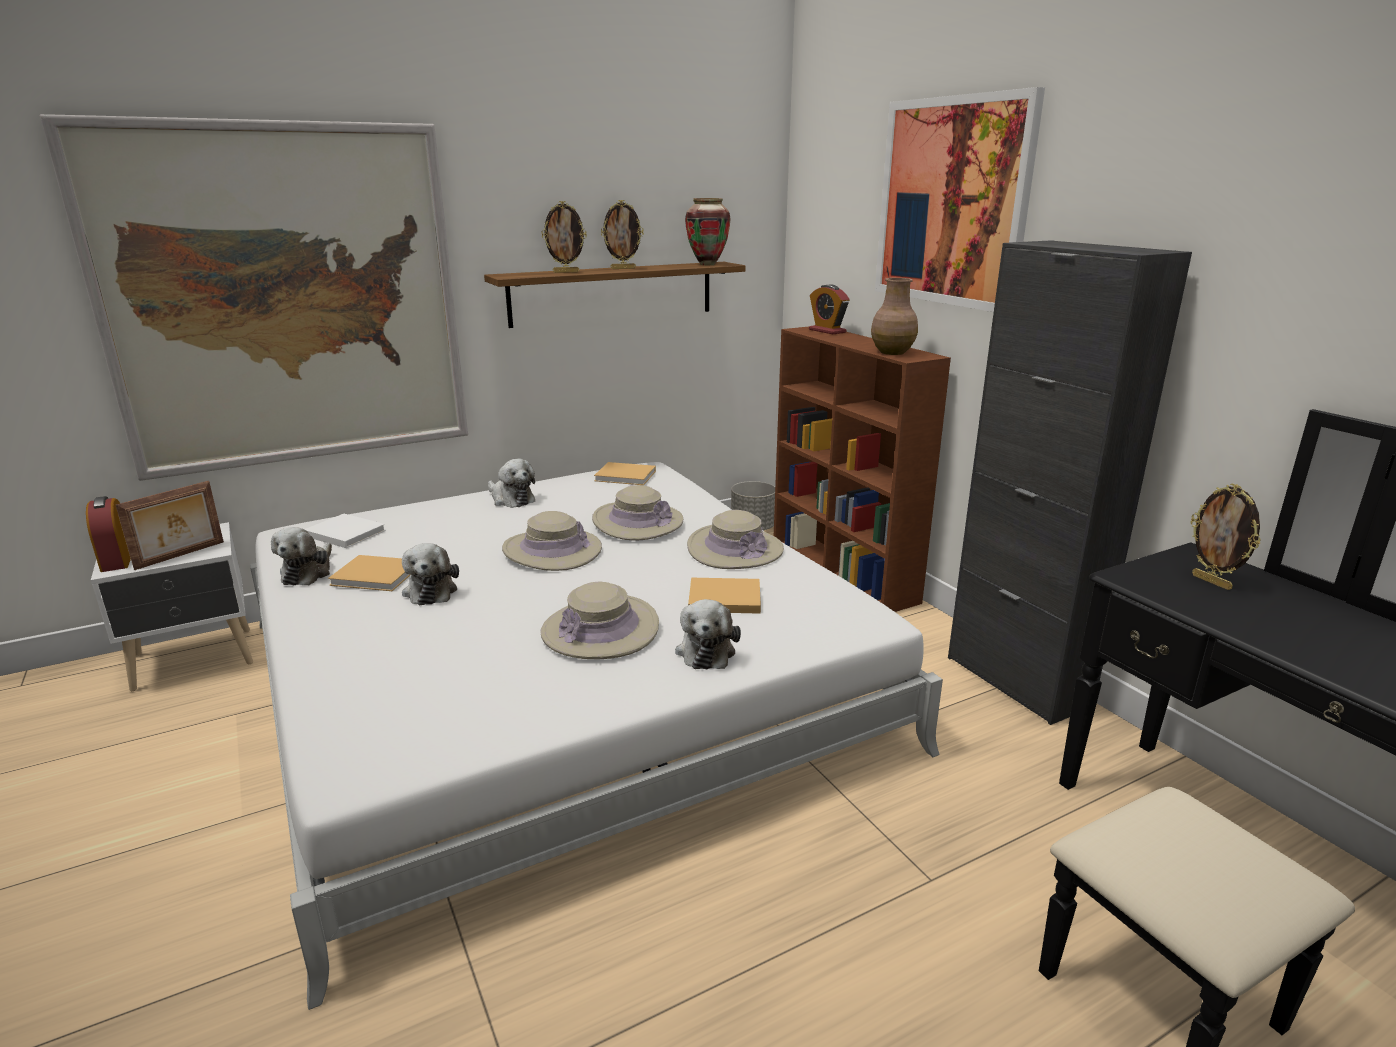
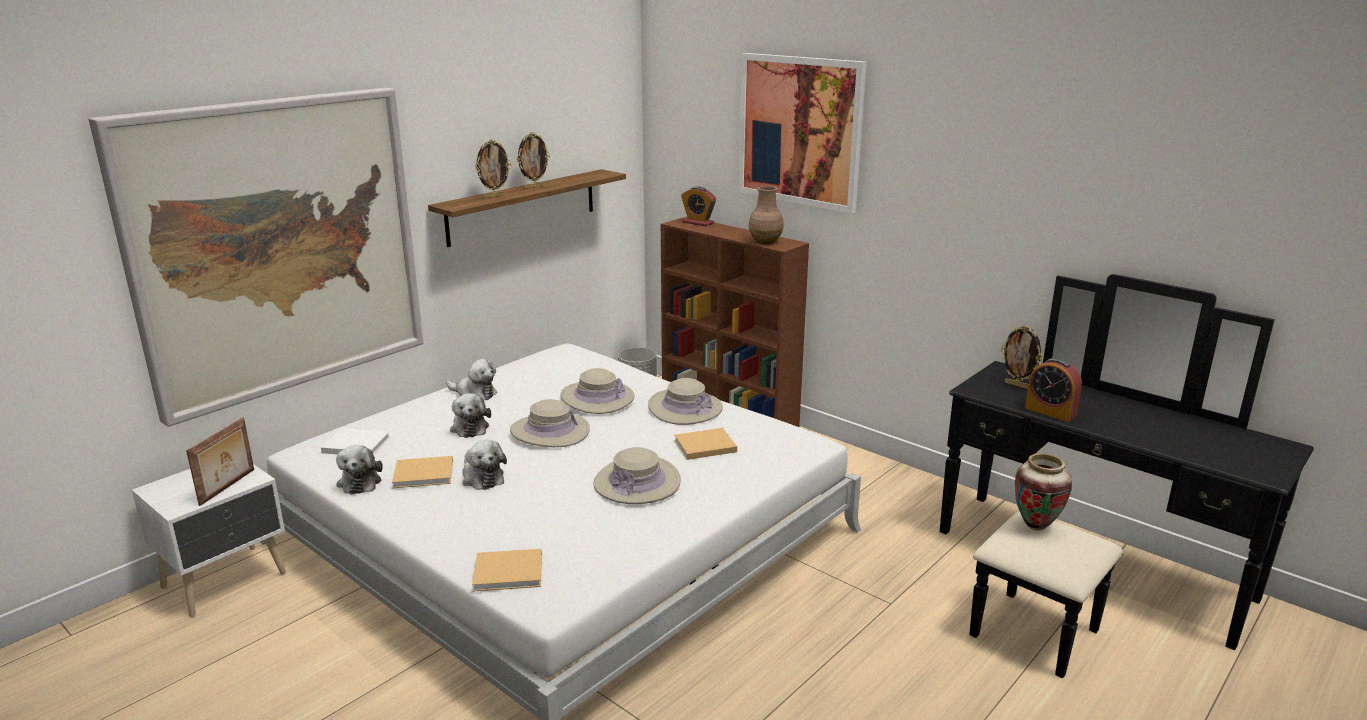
camera: 20 degrees left, 0 degrees up
alarm clock [86,496,131,572] -> alarm clock moved to [1025,358,1082,422]
beige book [594,462,656,485] -> beige book moved to [472,549,542,591]
plush toy [675,599,741,669] -> plush toy moved to [450,393,491,438]
vase [685,198,731,265] -> vase moved to [1015,453,1072,531]
black cabinet [948,240,1192,725] -> none

